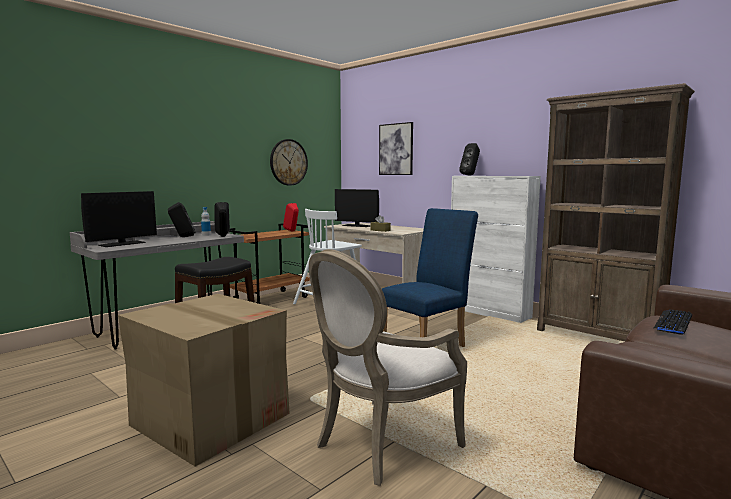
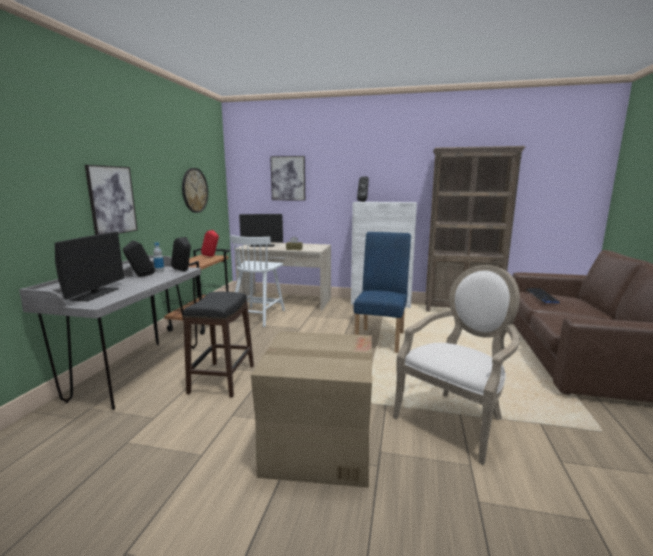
camera: 30 degrees left, 5 degrees up
armchair [309,249,467,486] -> armchair turned 150 degrees counterclockwise [393,265,520,465]
none -> picture [85,165,138,235]

